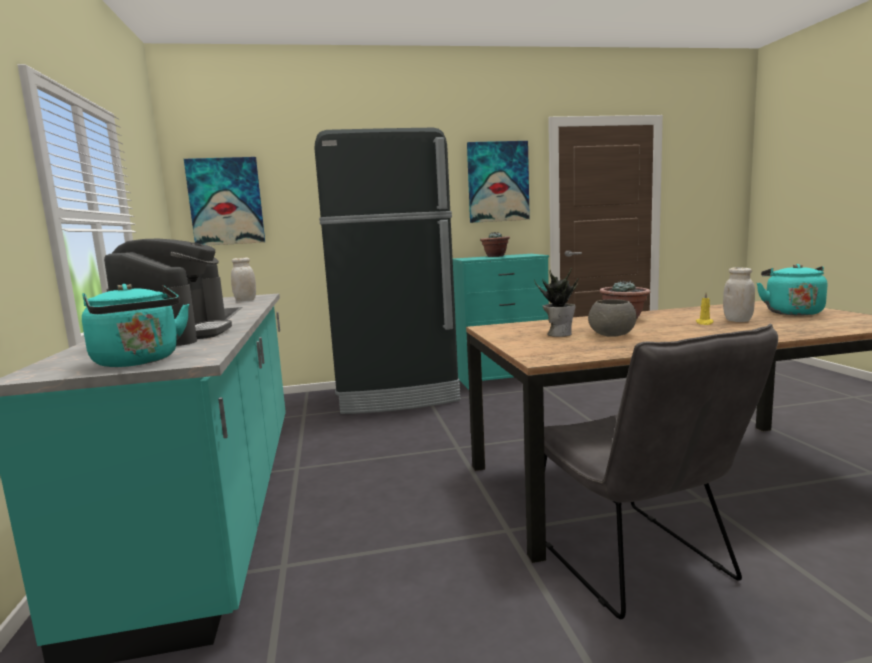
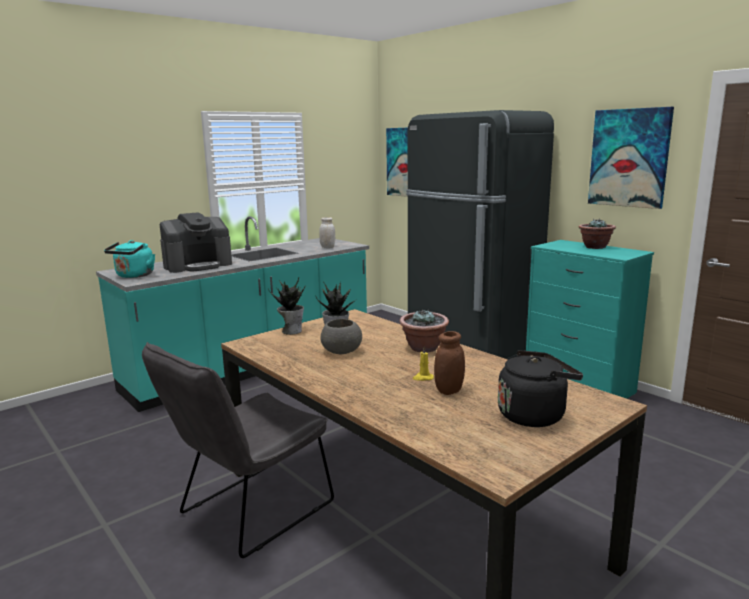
camera: 60 degrees right, 5 degrees up
white jar [723,267,755,322] -> brown jar [434,331,465,395]
turquoise kettle [757,264,827,315] -> black kettle [498,350,583,427]
none -> potted plant [268,277,306,335]

